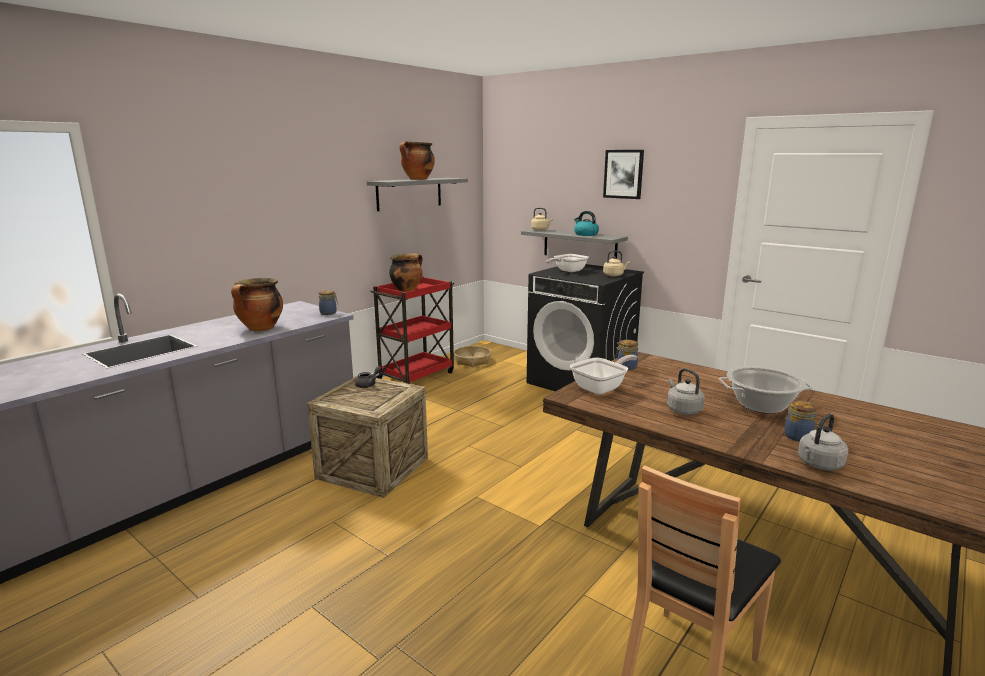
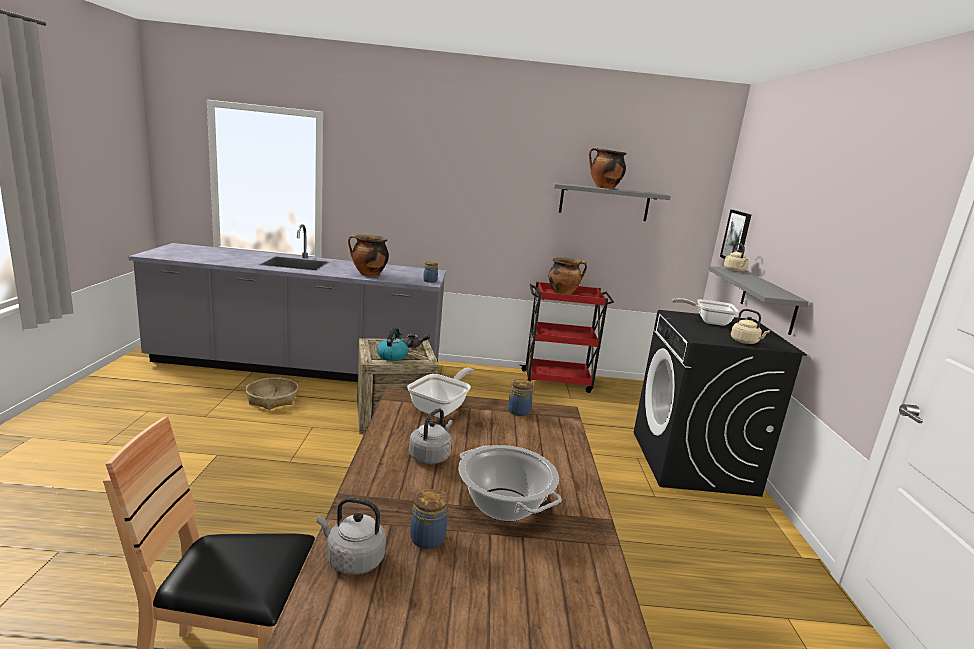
camera: 50 degrees right, 0 degrees up
basket [454,346,491,367] -> basket moved to [246,377,298,410]
frying pan [570,355,638,395] -> frying pan turned 75 degrees counterclockwise [407,368,474,418]
kettle [574,211,599,236] -> kettle moved to [377,328,409,361]
picture [603,150,644,199] -> picture moved to [720,210,751,259]

